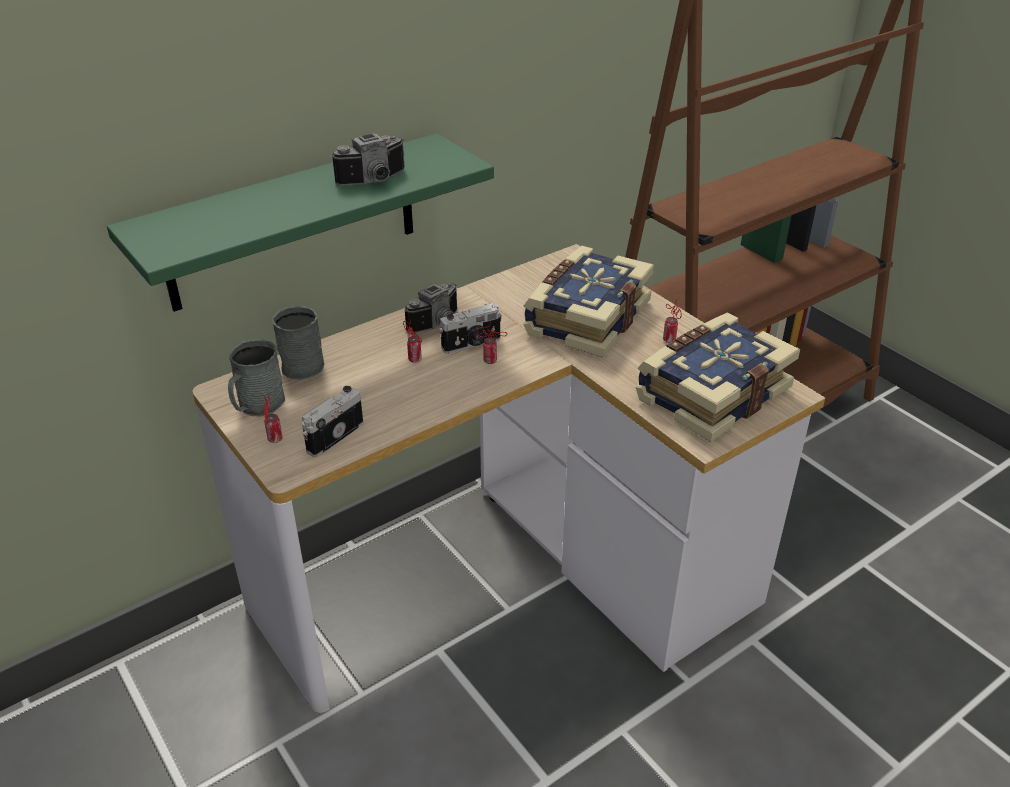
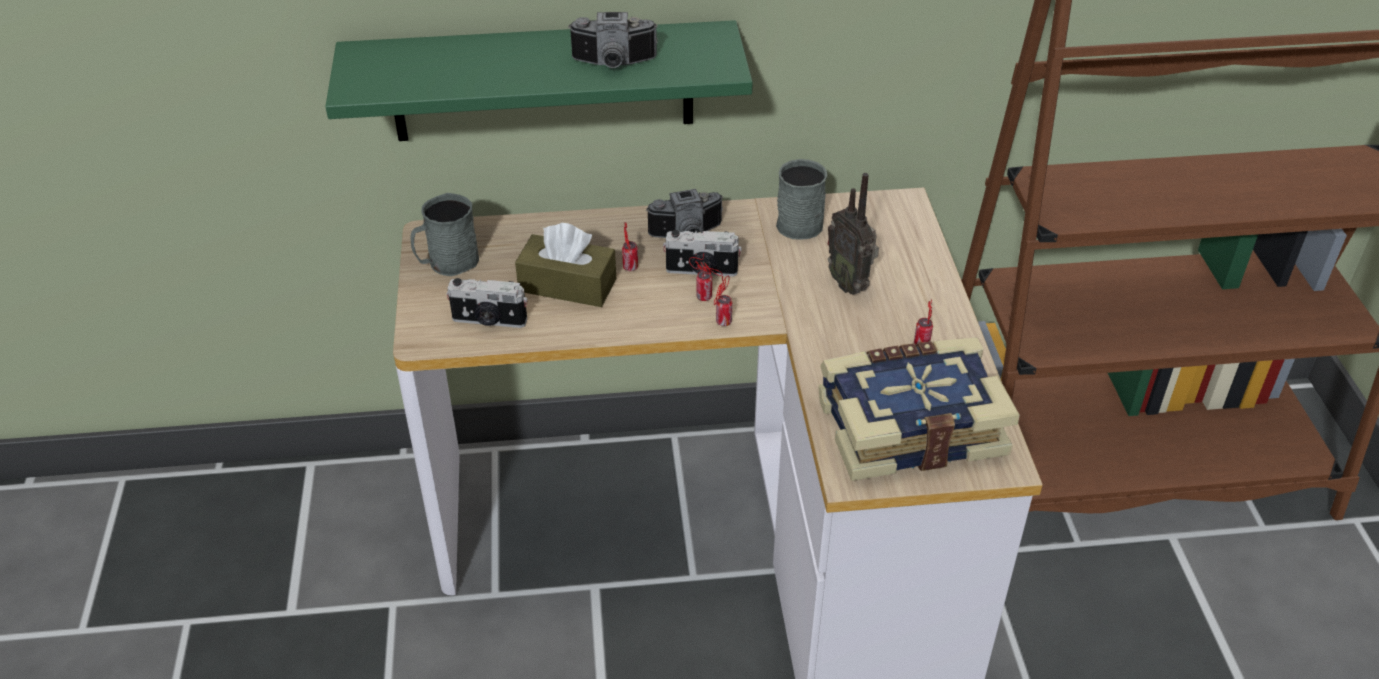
camera: 30 degrees right, 5 degrees up
can [264,395,283,443] -> can moved to [714,275,732,326]
grey mug [272,306,325,380] -> grey mug moved to [776,159,827,239]
camera [302,386,363,457] -> camera turned 150 degrees counterclockwise [447,278,527,328]
book [523,246,654,358] -> radio [828,173,879,295]
none -> brown tissue box [515,223,616,307]

